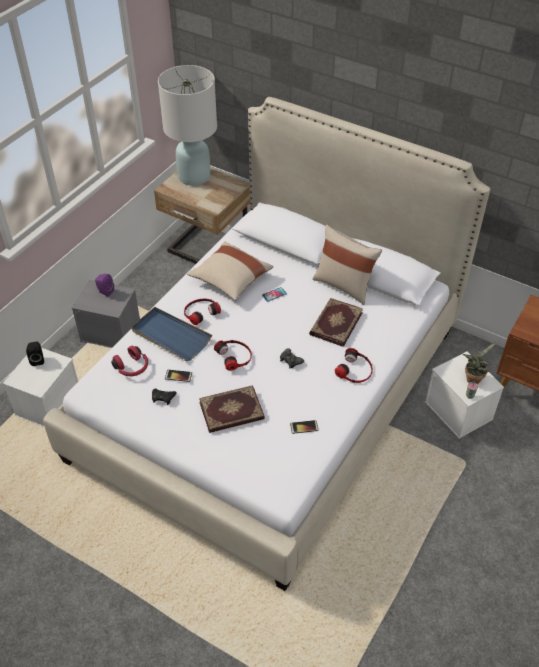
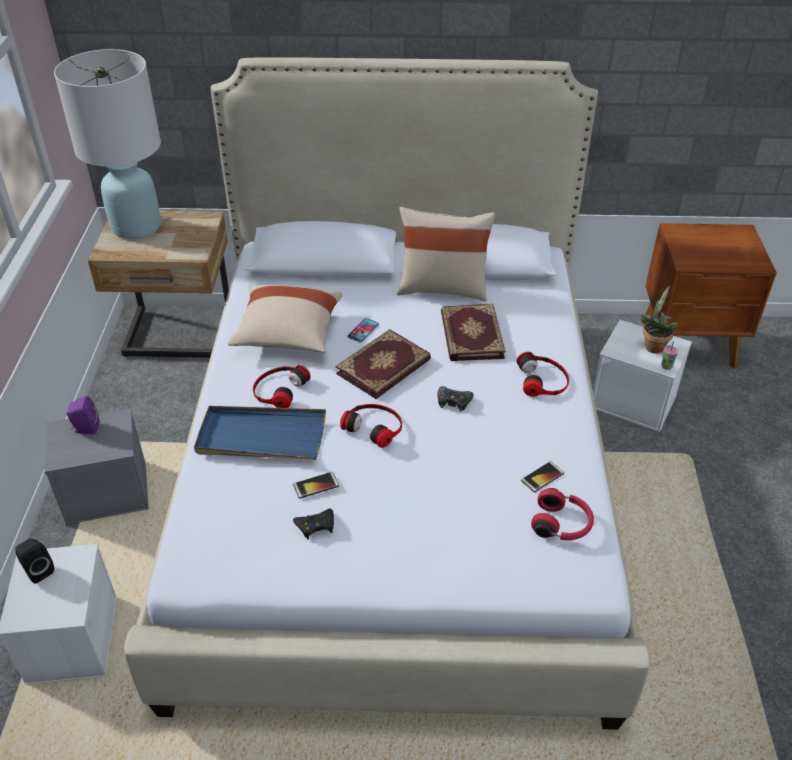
camera: 30 degrees left, 5 degrees down
red headphones [111,346,148,376] -> red headphones moved to [531,488,594,540]
book [199,385,265,433] -> book moved to [336,329,431,399]

